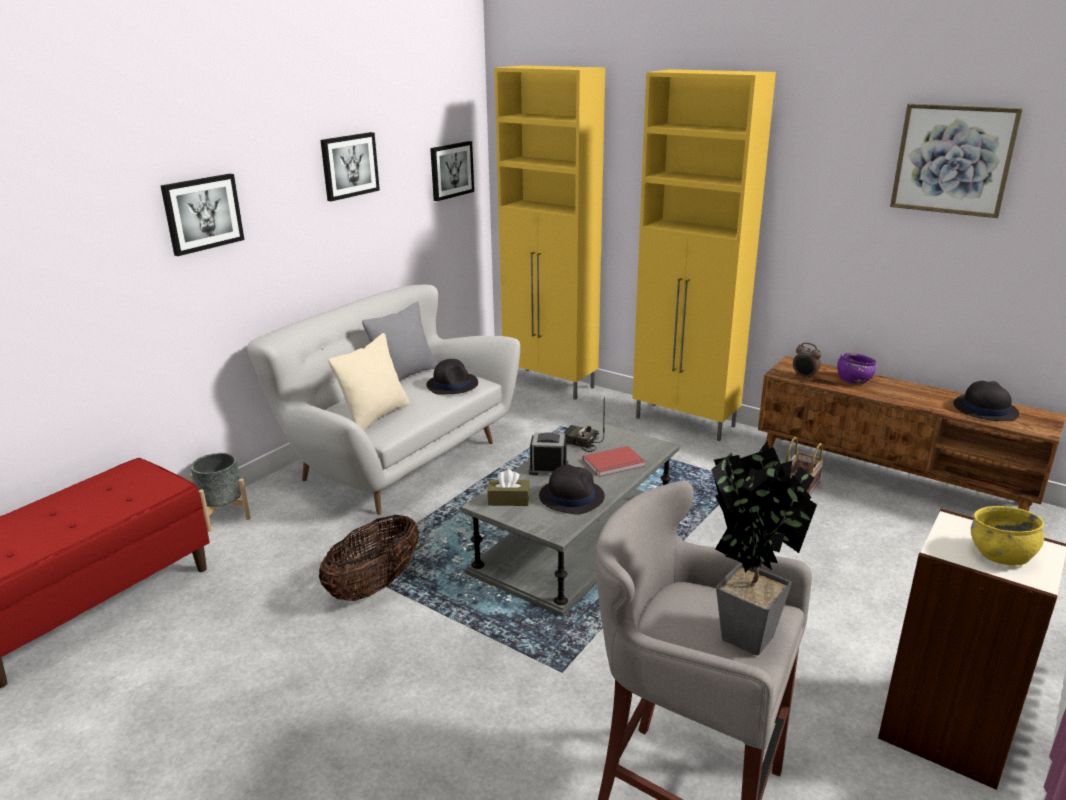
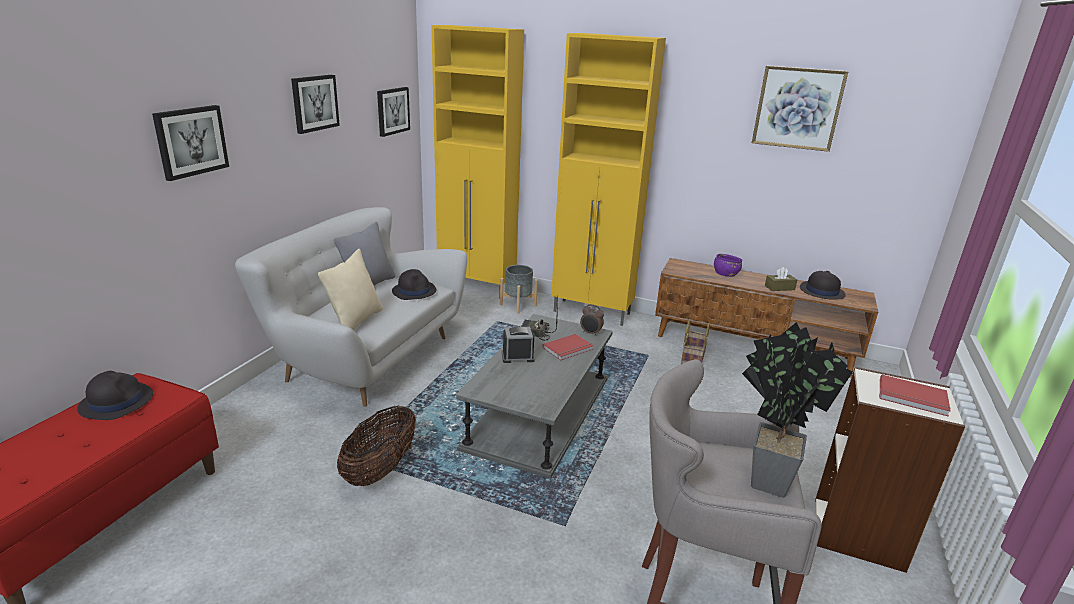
camera: 15 degrees left, 0 degrees up
grey planter [190,453,251,532] -> grey planter moved to [500,265,538,314]
brown tissue box [487,469,530,506] -> brown tissue box moved to [765,267,797,291]
black hat [539,464,605,515] -> black hat moved to [77,371,153,420]
alarm clock [793,343,821,380] -> alarm clock moved to [580,304,604,336]
yellow bowl [971,506,1044,565] -> red book [879,374,951,416]

